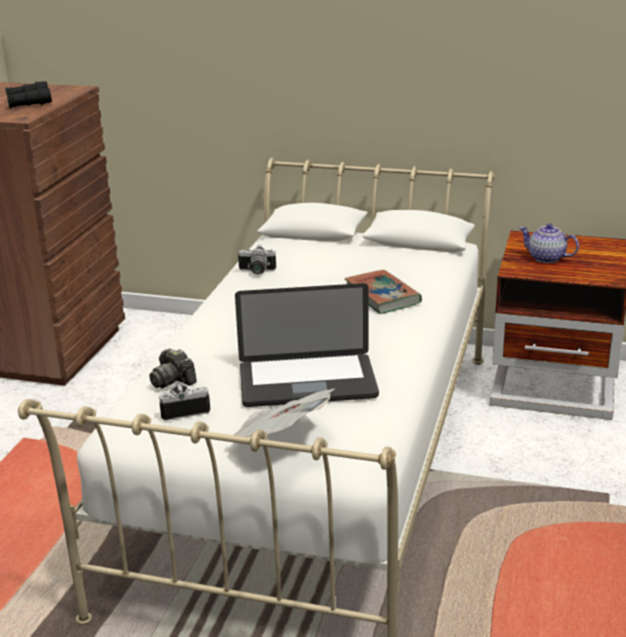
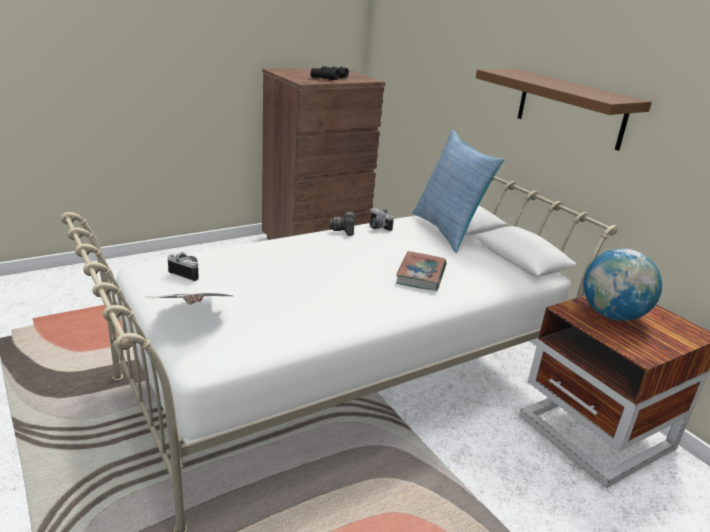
camera: 40 degrees right, 0 degrees up
camera [149,348,197,389] -> camera moved to [330,212,355,236]
laptop [235,283,379,407] -> none
teapot [519,224,579,263] -> globe [583,249,662,321]
none -> pillow [413,130,504,253]
none -> brown shelf [476,69,652,151]

